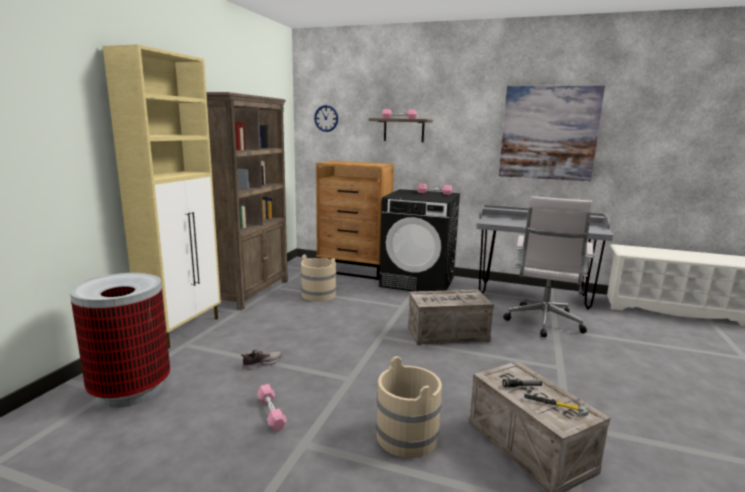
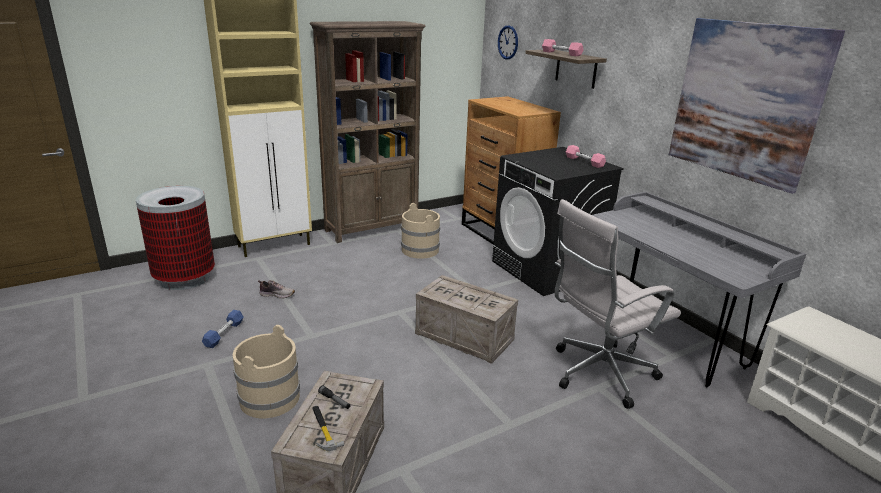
camera: 40 degrees right, 10 degrees up
pink dumbbell [257,384,287,431] -> blue dumbbell [202,310,244,348]

